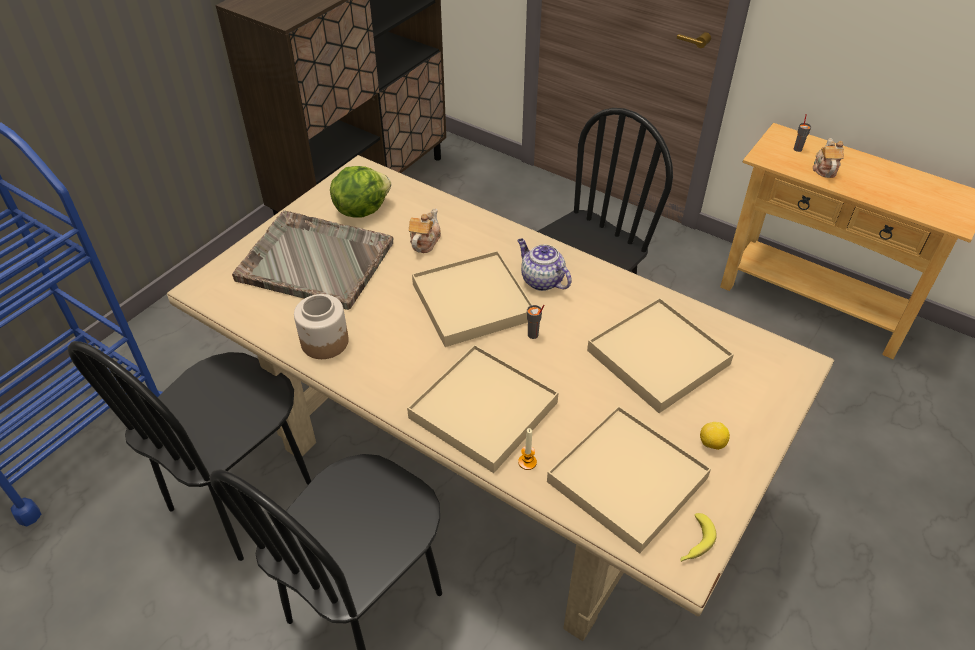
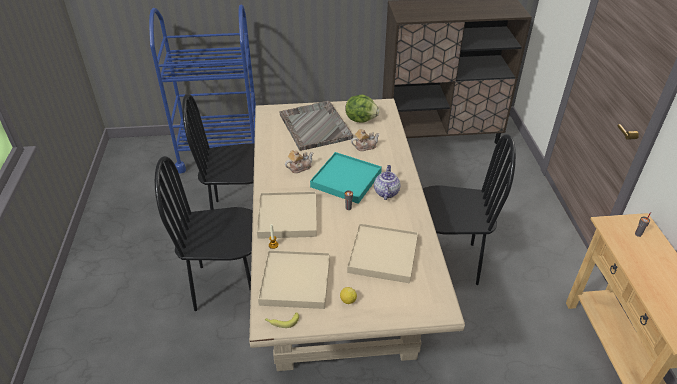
camera: 50 degrees right, 5 degrees down
jar [294,294,349,359] -> none
beige tray [412,251,533,347] -> turquoise tray [310,152,382,204]
teapot [813,138,844,178] -> teapot moved to [285,150,314,173]

